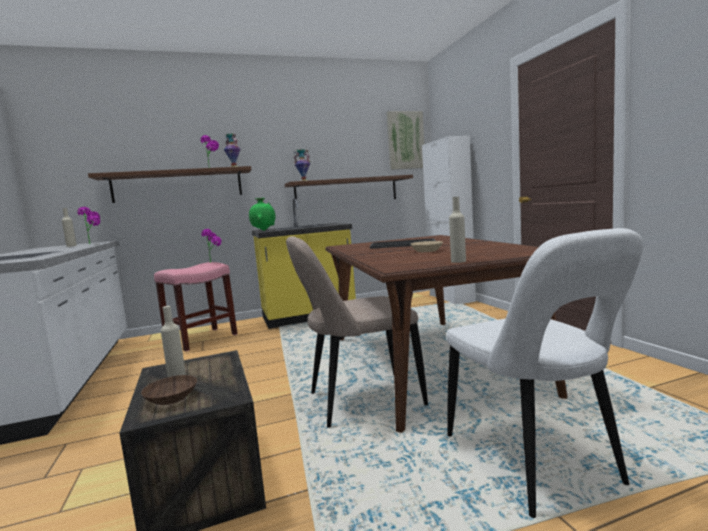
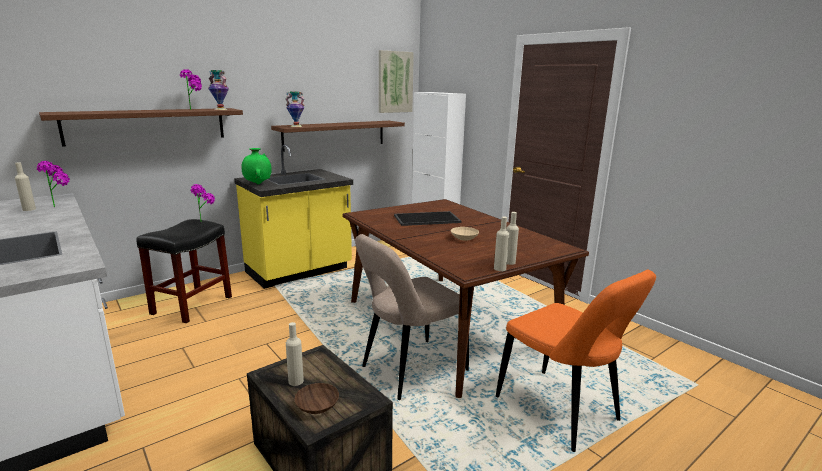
camera: 20 degrees left, 10 degrees up
pink stool [154,262,238,351] -> black stool [137,219,232,323]
white chair [446,228,644,518] -> orange chair [496,270,656,452]
none -> beige bottle [494,216,509,271]

